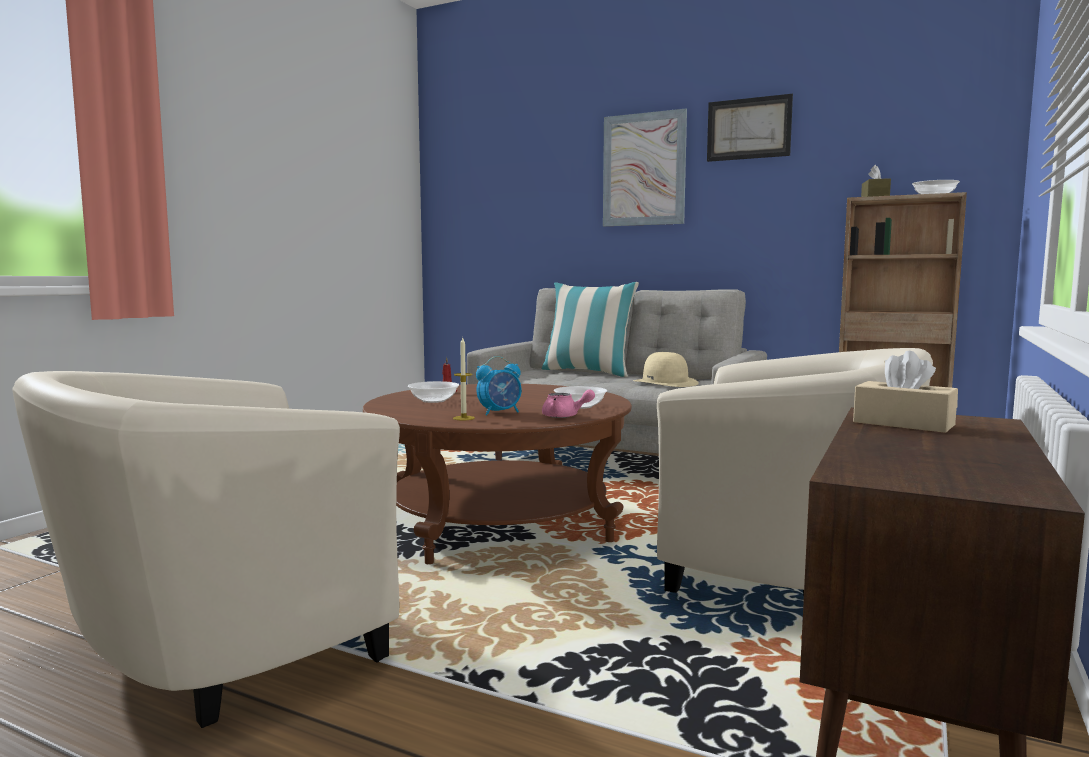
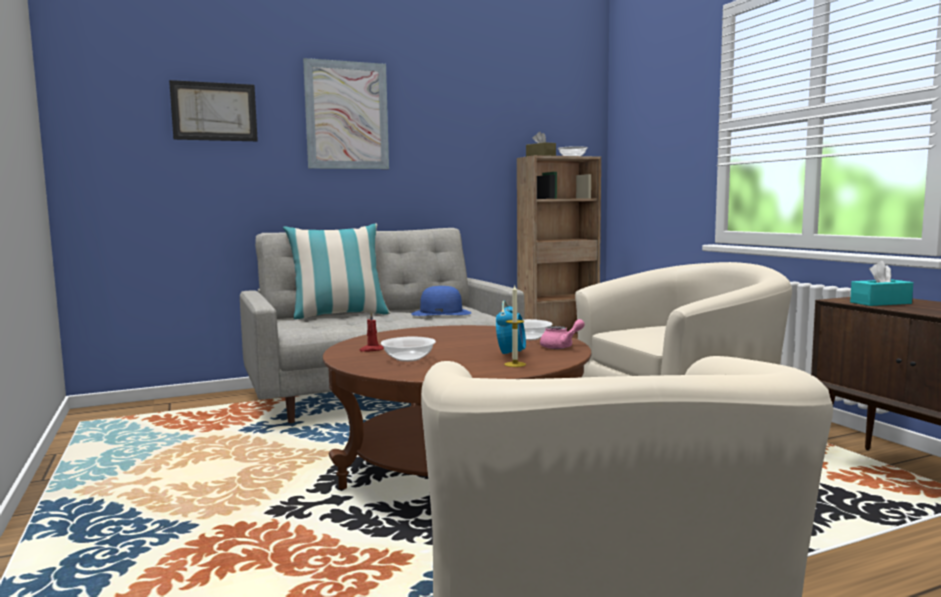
camera: 50 degrees left, 0 degrees up
beige hat [633,352,699,387] -> blue hat [411,286,471,316]
picture [707,94,793,162] -> picture moved to [169,80,258,141]
beige tissue box [853,351,958,433] -> turquoise tissue box [850,261,913,306]

